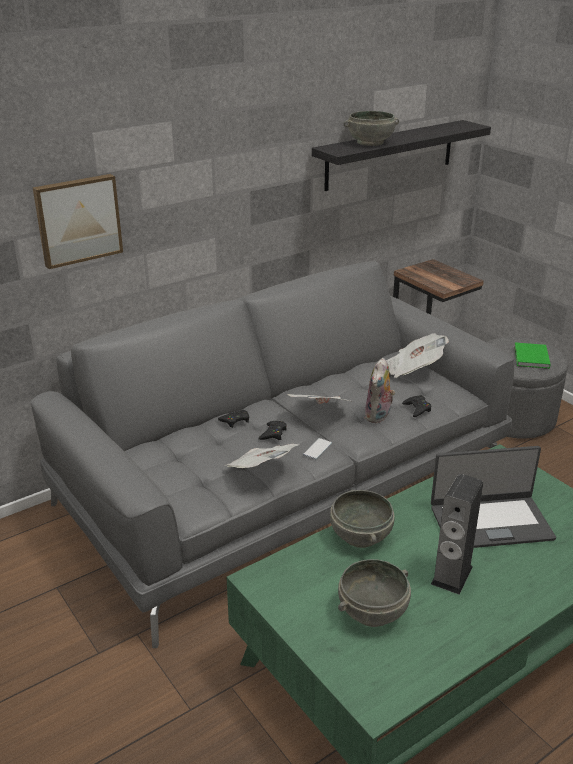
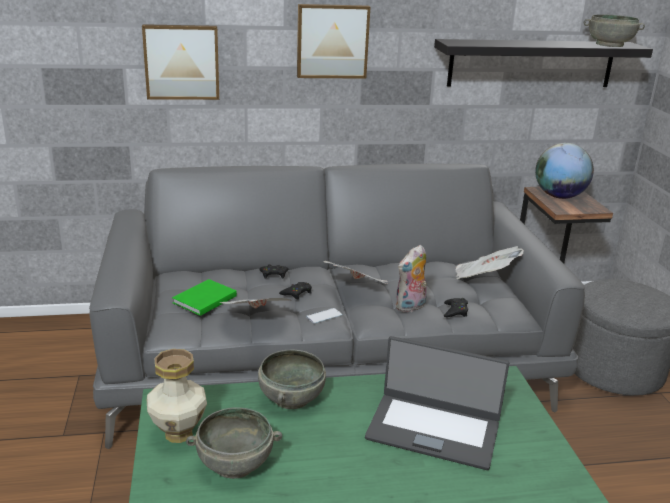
camera: 25 degrees right, 5 degrees down
grey bowl [344,111,399,146] -> grey bowl moved to [584,14,645,47]
speaker [431,474,483,594] -> none
green book [514,342,551,369] -> green book moved to [172,279,237,316]
none -> vase [147,349,207,443]
none -> picture [297,4,370,79]
none -> globe [535,143,594,199]

